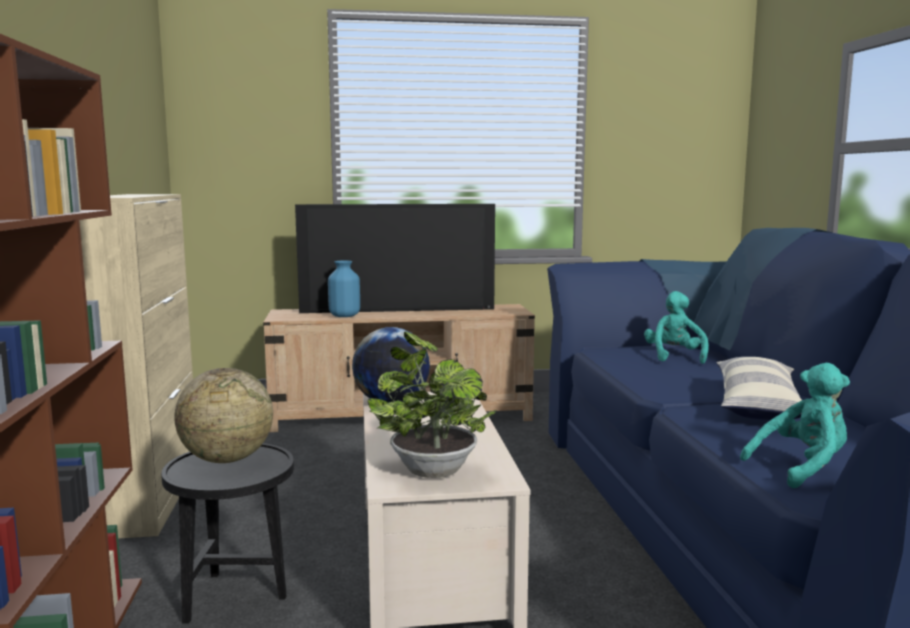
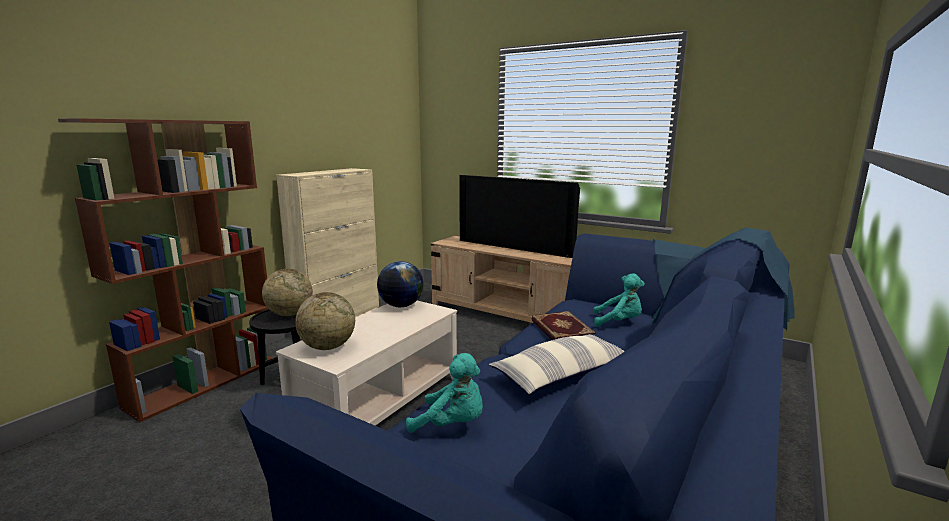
camera: 40 degrees right, 5 degrees up
blue vase [328,260,360,317] -> none
potted plant [367,332,497,478] -> globe [295,292,355,350]
turquoise plush toy [644,291,709,364] -> turquoise plush toy turned 60 degrees clockwise [594,273,645,327]
none -> book [532,311,596,340]

